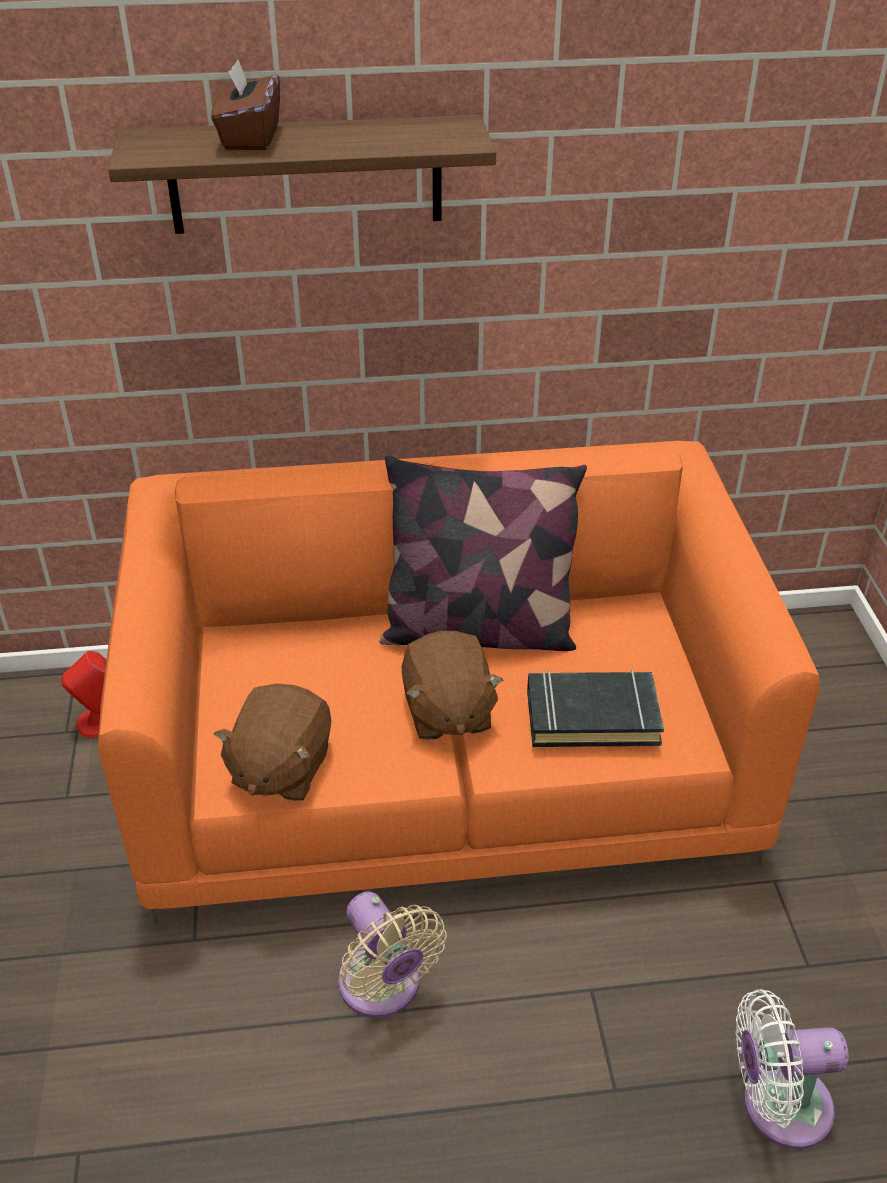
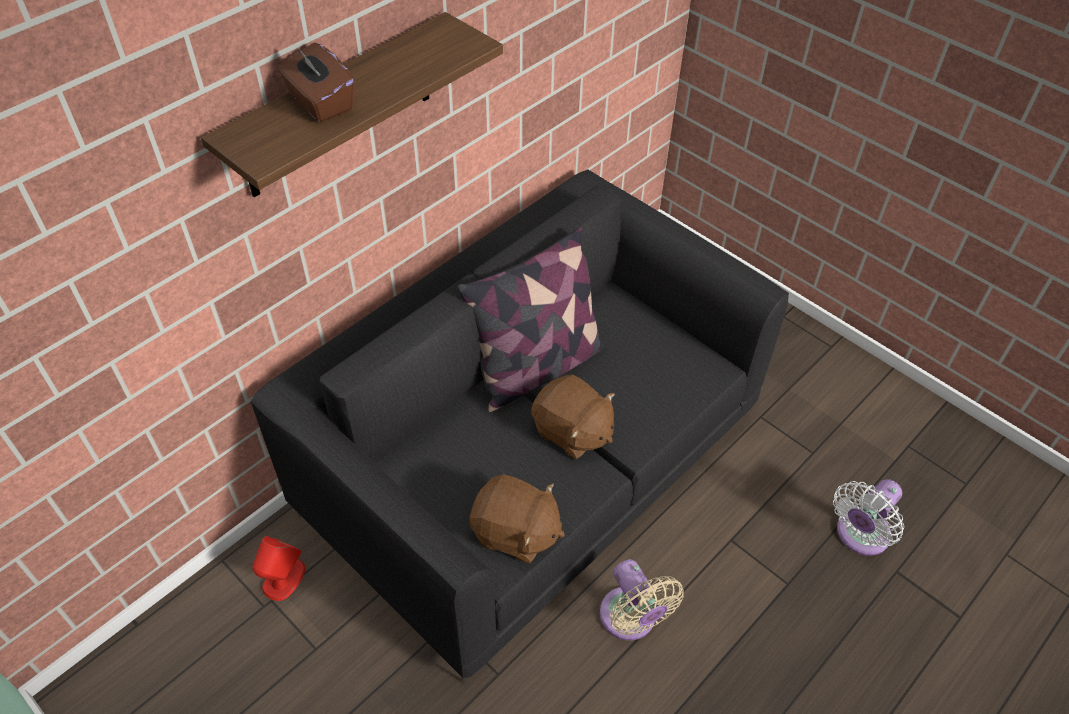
camera: 40 degrees left, 10 degrees up
orange sofa [98,441,820,925] -> black sofa [251,169,789,684]
brown plush toy [214,684,331,801] -> brown plush toy turned 45 degrees counterclockwise [470,475,565,564]
beige fan [338,892,447,1018] -> beige fan turned 45 degrees clockwise [600,559,684,640]
black book [527,670,664,747] -> none

